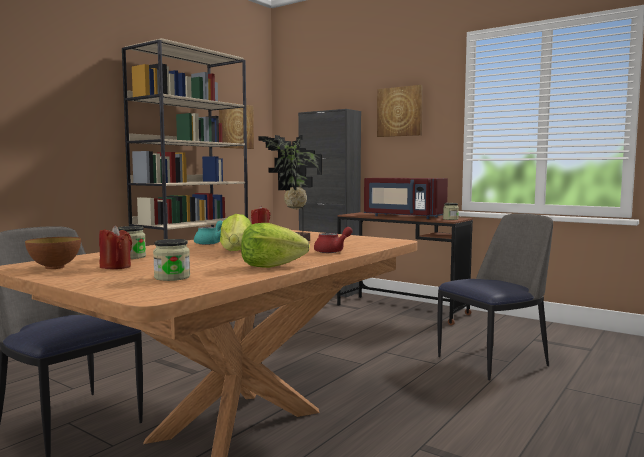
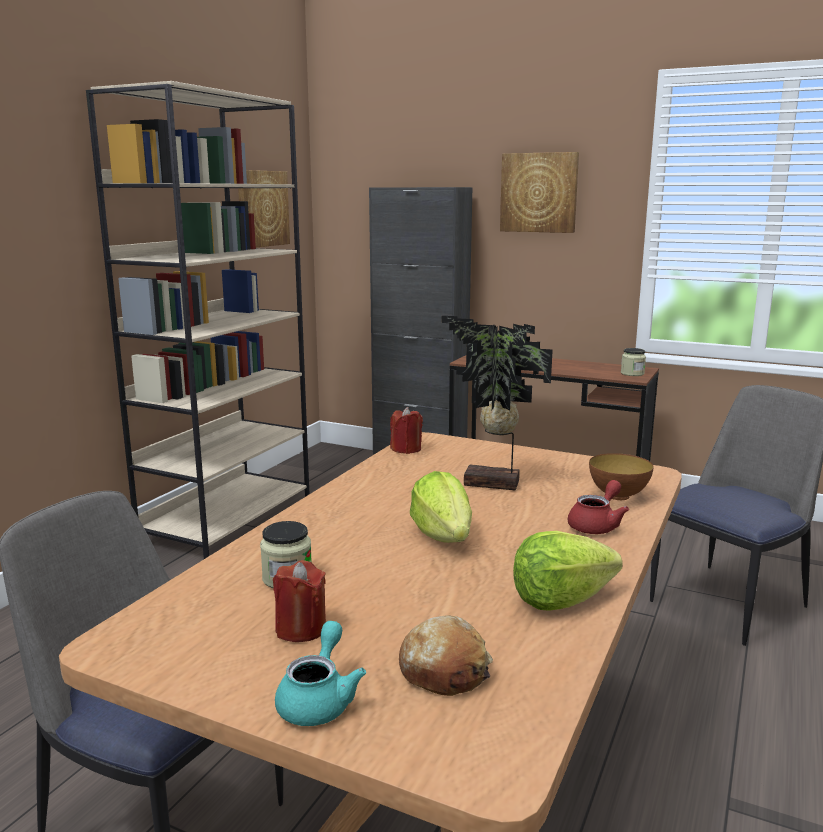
camera: 10 degrees left, 10 degrees up
bowl [25,237,81,269] -> bowl moved to [589,453,654,500]
jar [153,239,190,281] -> bread [399,615,493,696]
turquoise teapot [194,221,223,245] -> turquoise teapot moved to [275,621,366,726]
red microwave [364,178,448,219] -> none

